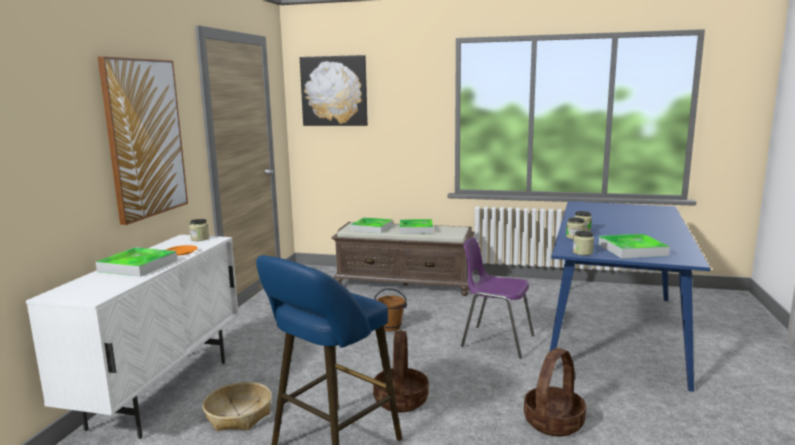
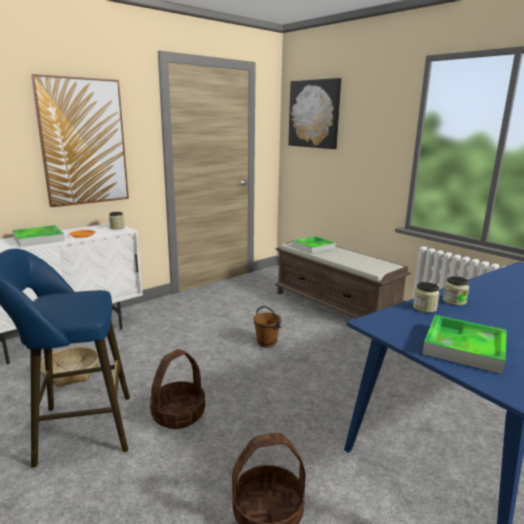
camera: 35 degrees right, 5 degrees up
tray [399,219,433,234] -> none
purple chair [461,237,534,359] -> none
jar [573,231,594,255] -> none

